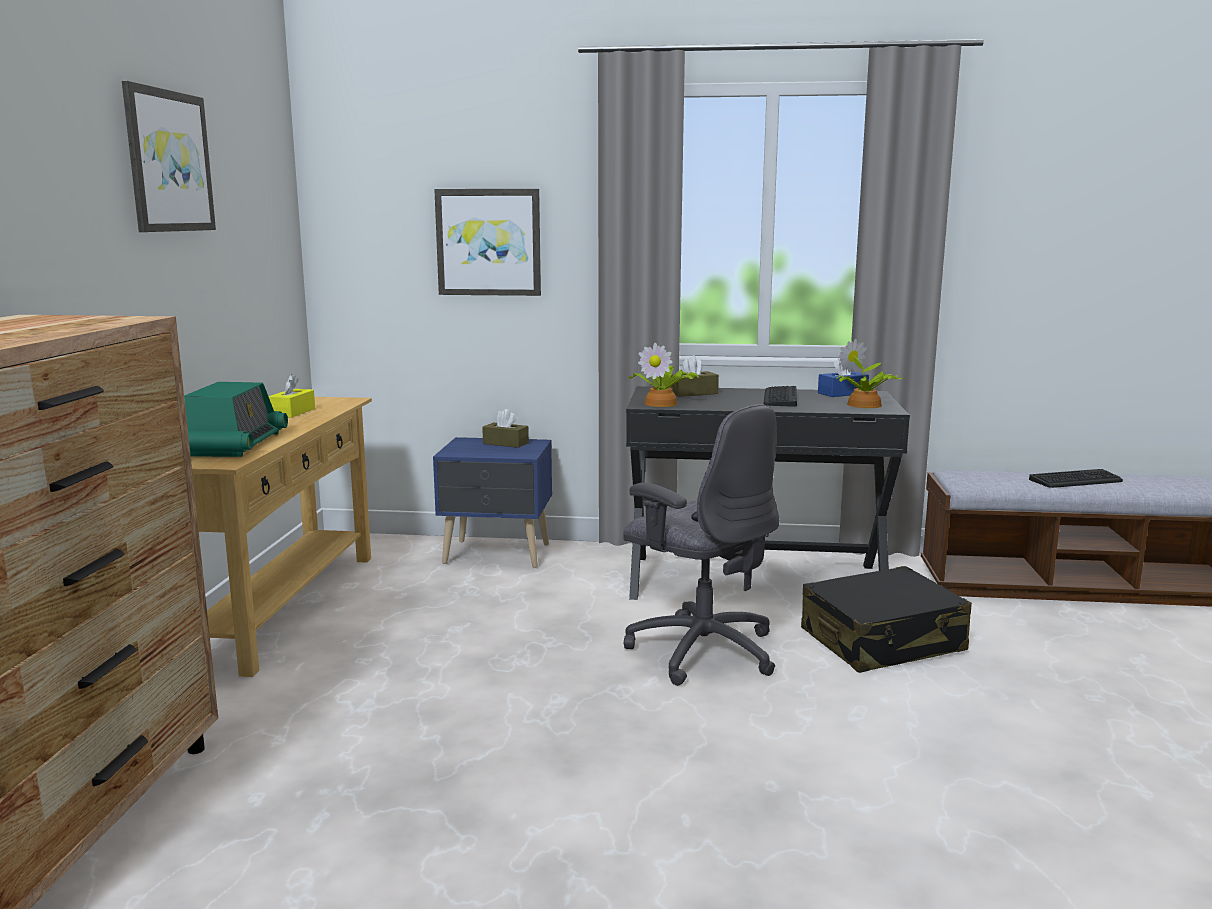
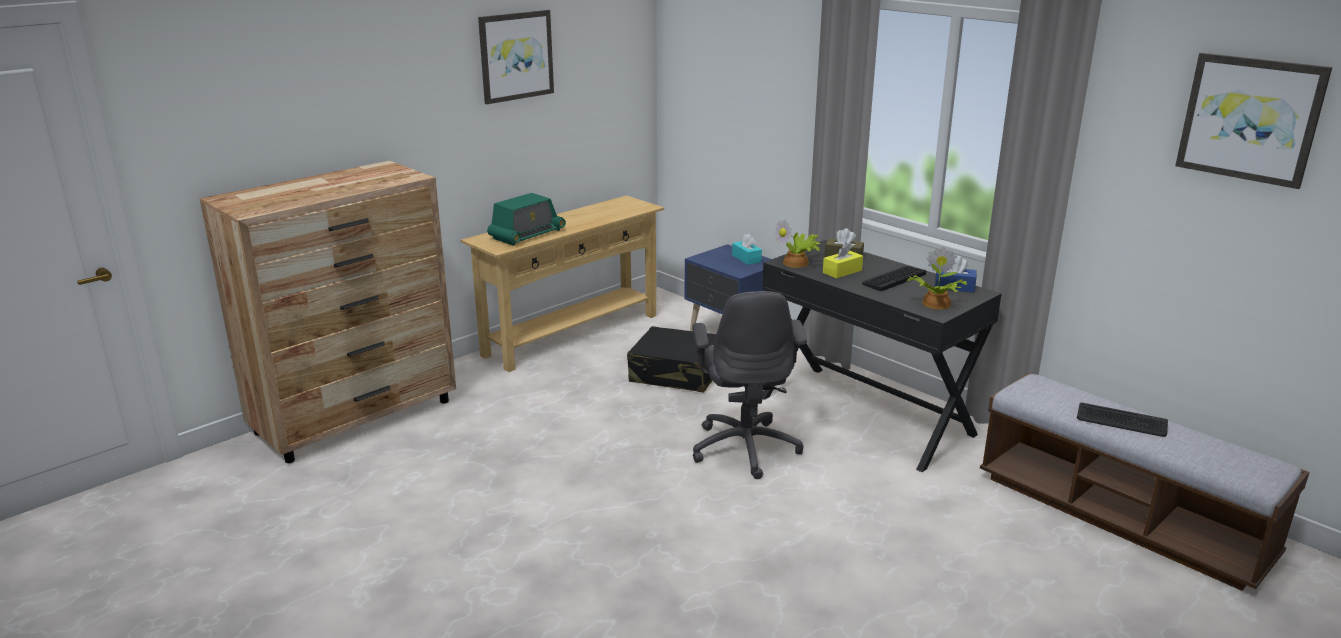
camera: 40 degrees right, 10 degrees up
yellow tissue box [268,374,315,418] -> yellow tissue box moved to [823,242,863,278]
picture [434,189,541,296] -> picture moved to [1175,53,1332,189]
brown tissue box [482,409,529,448] -> turquoise tissue box [732,234,762,265]
black suitcase [801,566,972,673] -> black suitcase moved to [627,326,716,392]

